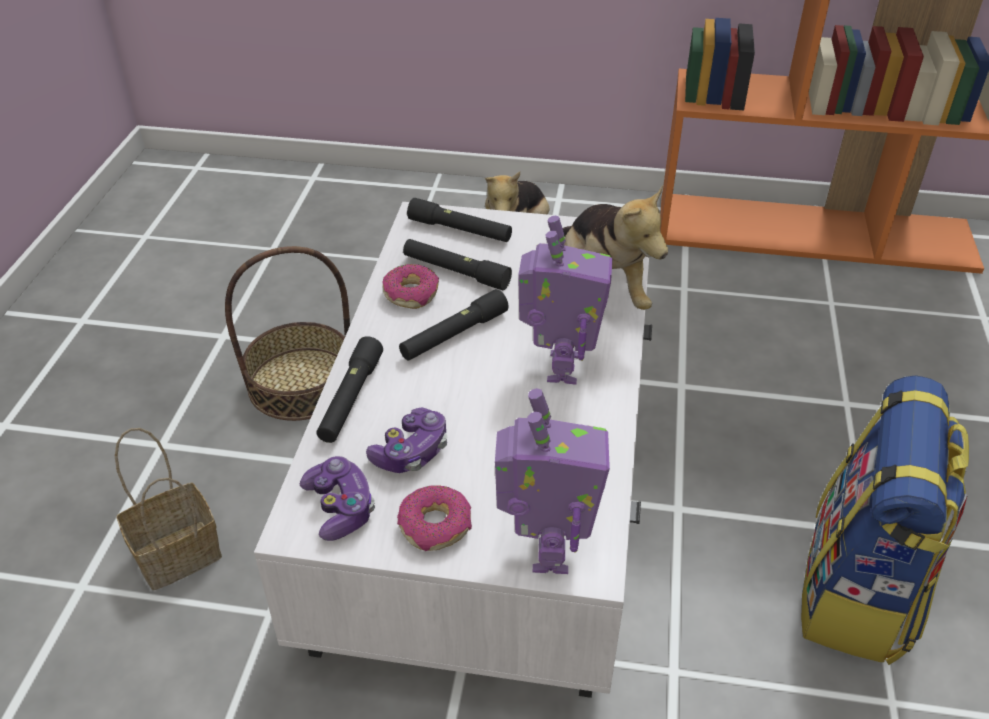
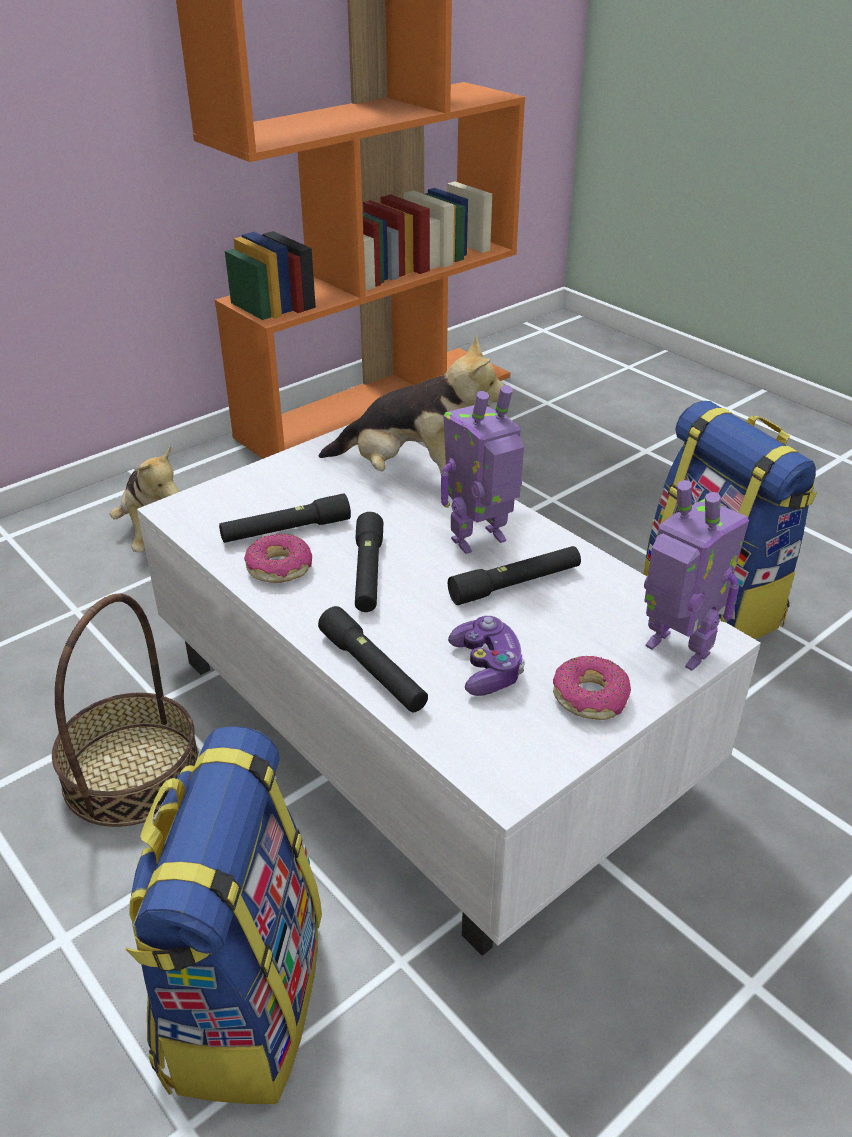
camera: 50 degrees left, 5 degrees down
basket [115,428,222,590] -> backpack [125,726,322,1104]
game controller [300,456,375,541] -> none
black flashlight [407,198,512,242] -> black flashlight moved to [448,546,581,605]
toy robot [518,216,613,385] -> toy robot turned 75 degrees counterclockwise [441,385,524,554]

